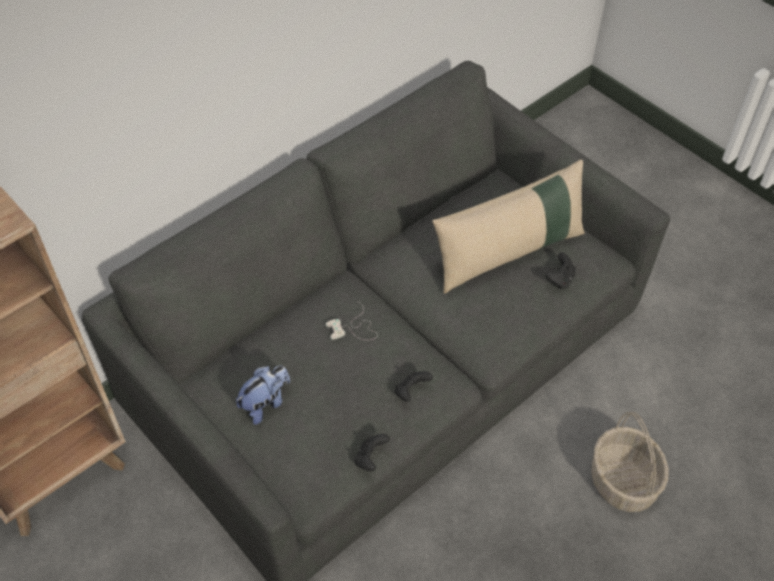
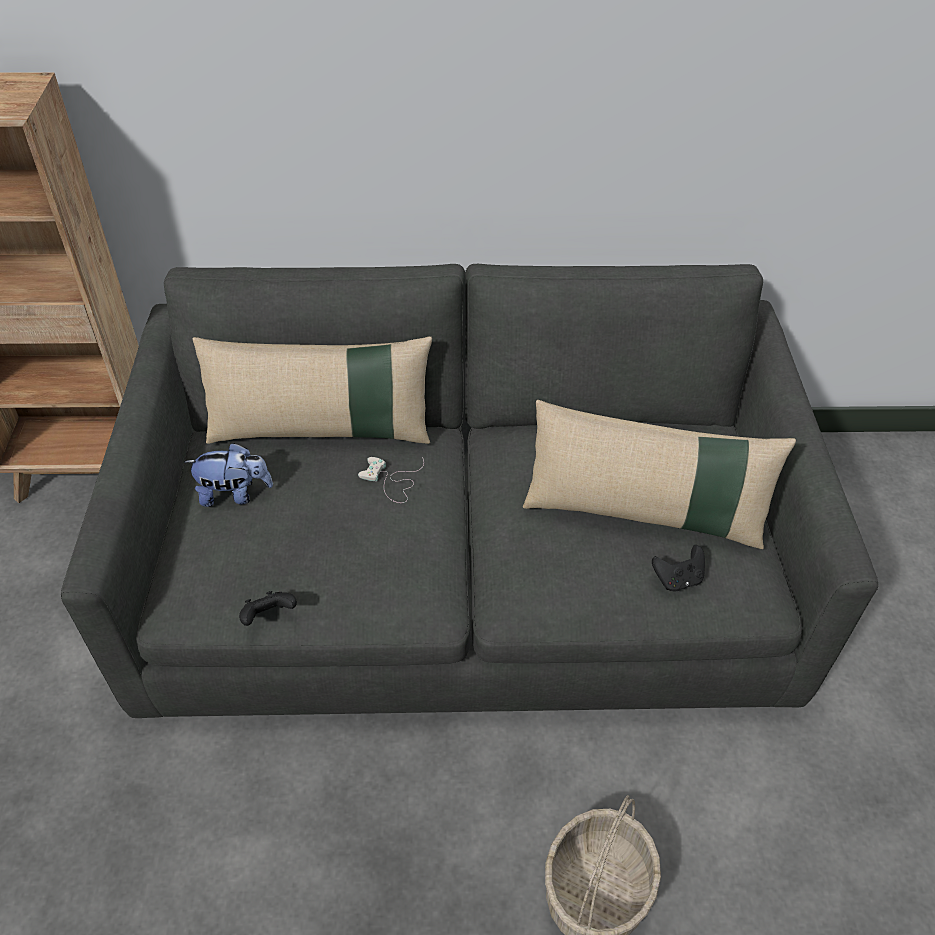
camera: 40 degrees right, 5 degrees down
black game controller [395,371,433,402] -> none
none -> beige pillow [193,336,432,444]

